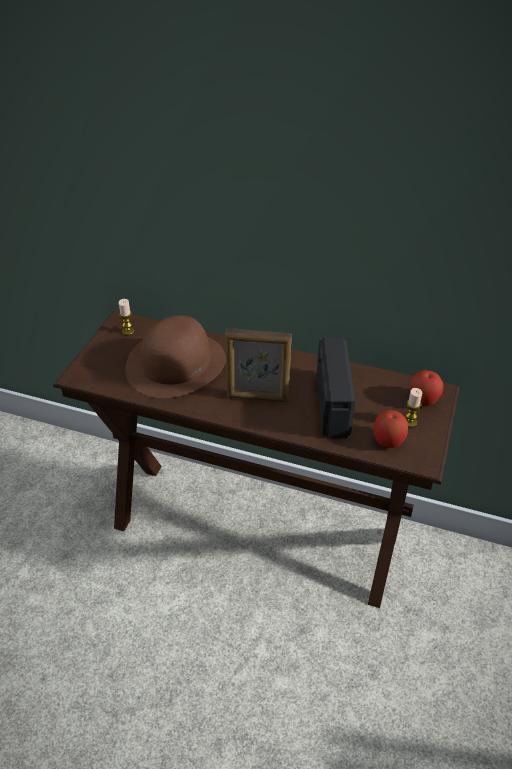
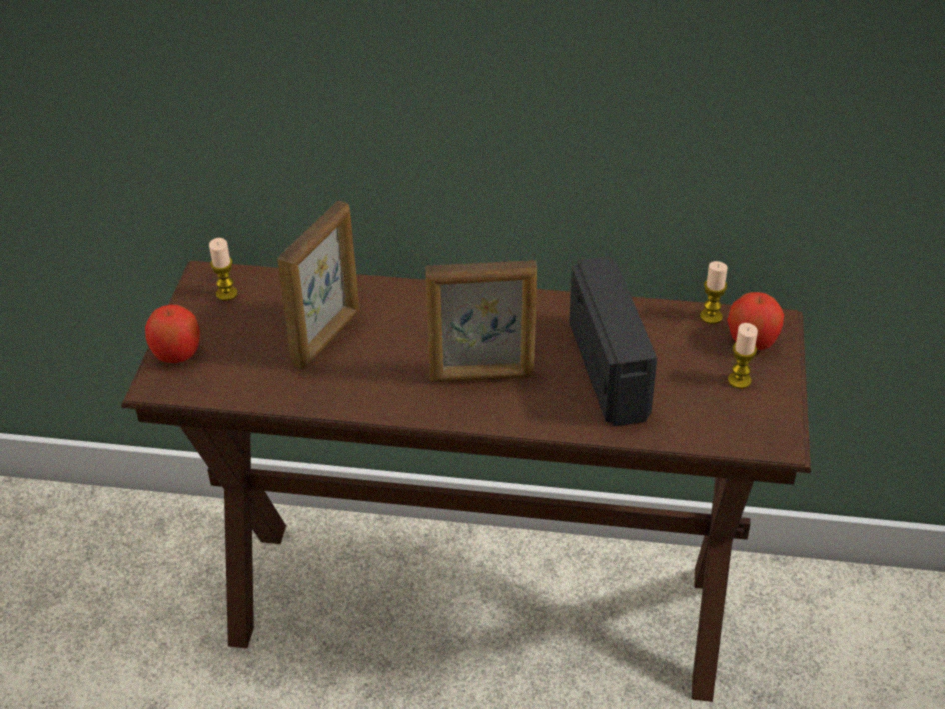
camera: 10 degrees left, 0 degrees up
brown hat [125,315,226,398] -> picture frame [277,201,359,370]
apple [373,410,408,448] -> apple moved to [145,305,200,363]
none -> candle [700,261,728,324]

